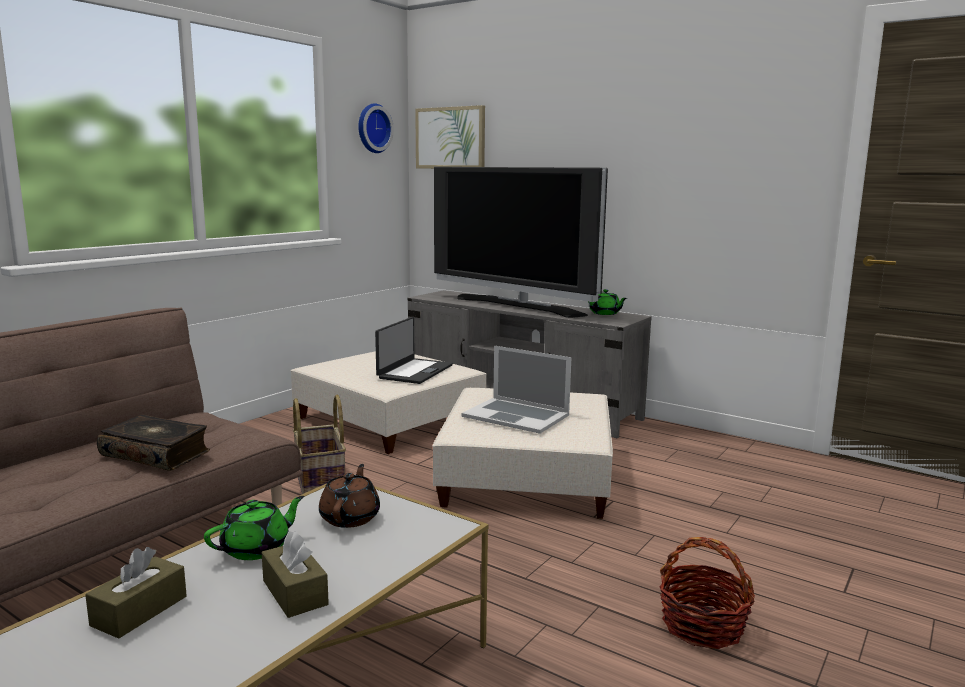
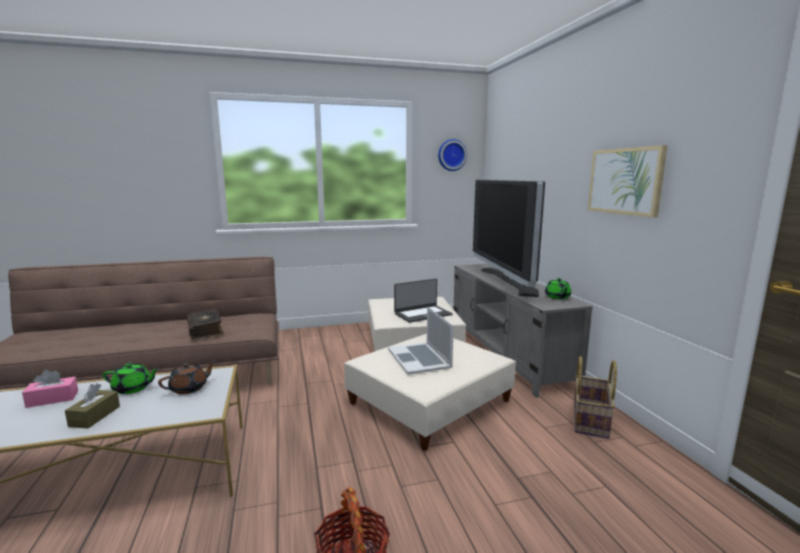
camera: 40 degrees right, 0 degrees up
brown tissue box [85,547,187,638] -> pink tissue box [22,370,78,408]
basket [293,395,346,494] -> basket moved to [574,356,617,439]
picture [415,105,485,169] -> picture moved to [588,145,668,218]

